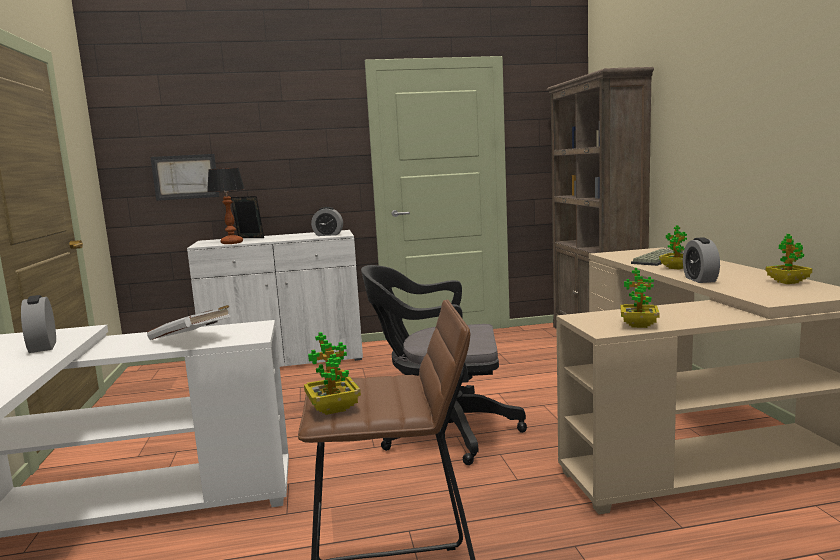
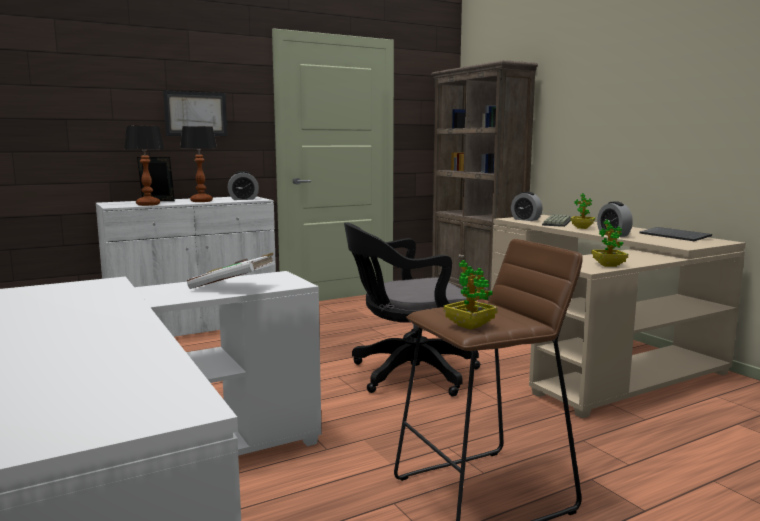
camera: 20 degrees left, 0 degrees up
alarm clock [21,295,56,353] -> alarm clock moved to [511,192,543,221]
picture [151,154,219,201] -> picture moved to [163,91,227,136]
potted plant [766,234,812,284] -> keyboard [639,227,712,241]
none -> table lamp [180,126,217,202]

